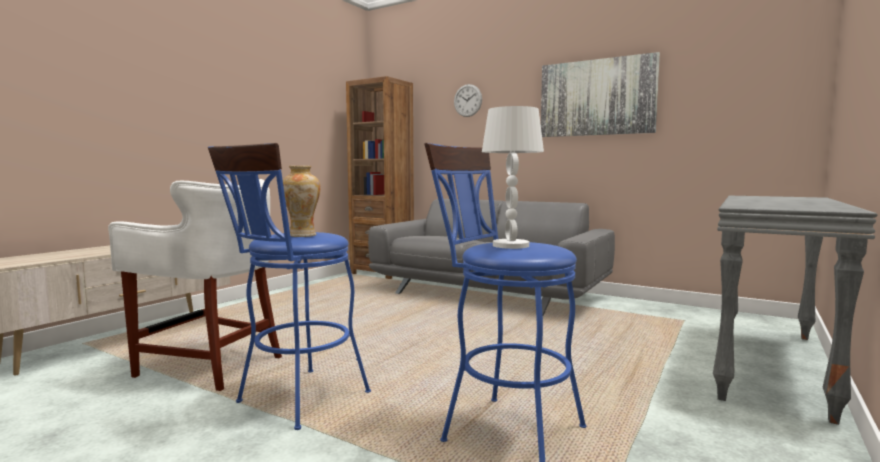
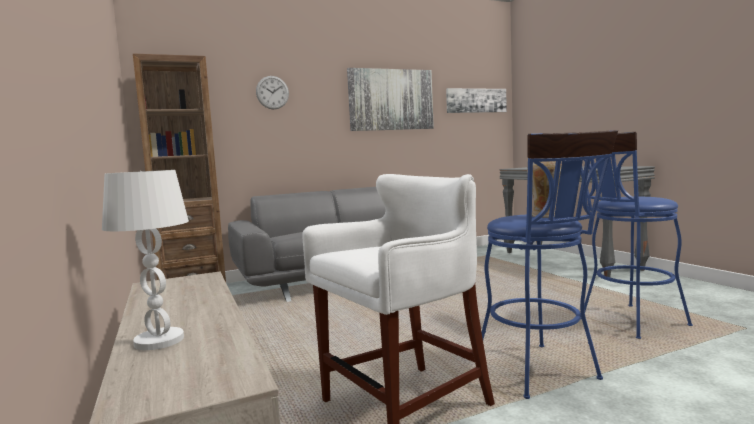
camera: 55 degrees left, 0 degrees up
white table lamp [482,106,544,249] -> white table lamp moved to [102,170,189,350]
none -> picture [446,88,507,113]

